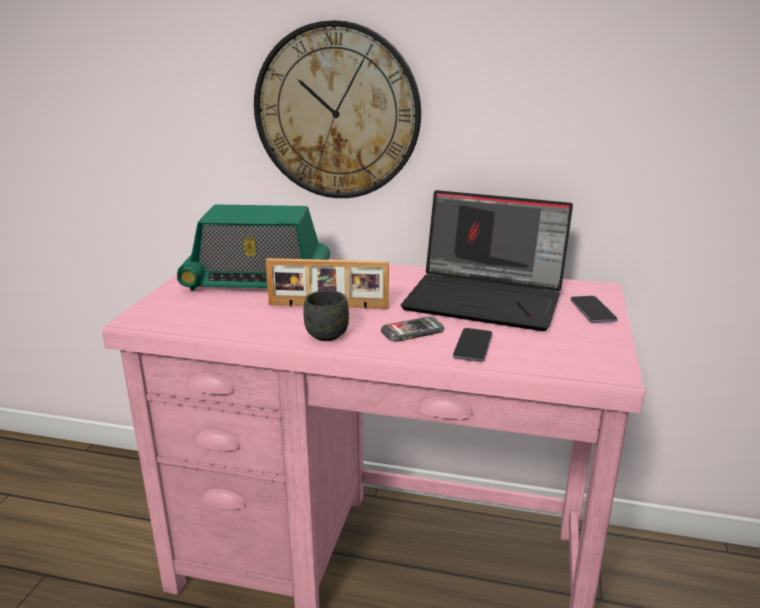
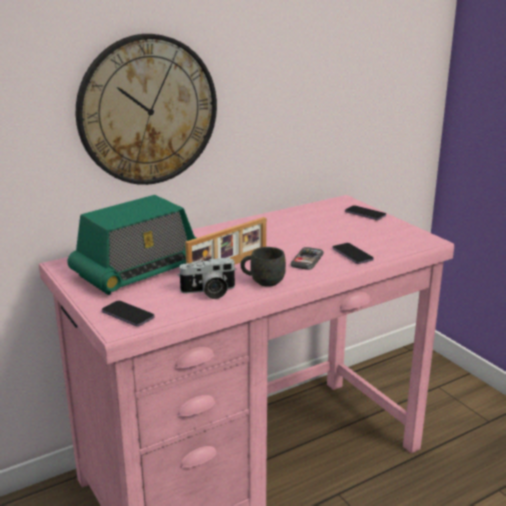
camera: 45 degrees left, 0 degrees up
laptop [401,190,573,331] -> none
none -> phone [102,301,154,326]
none -> camera [178,257,236,299]

